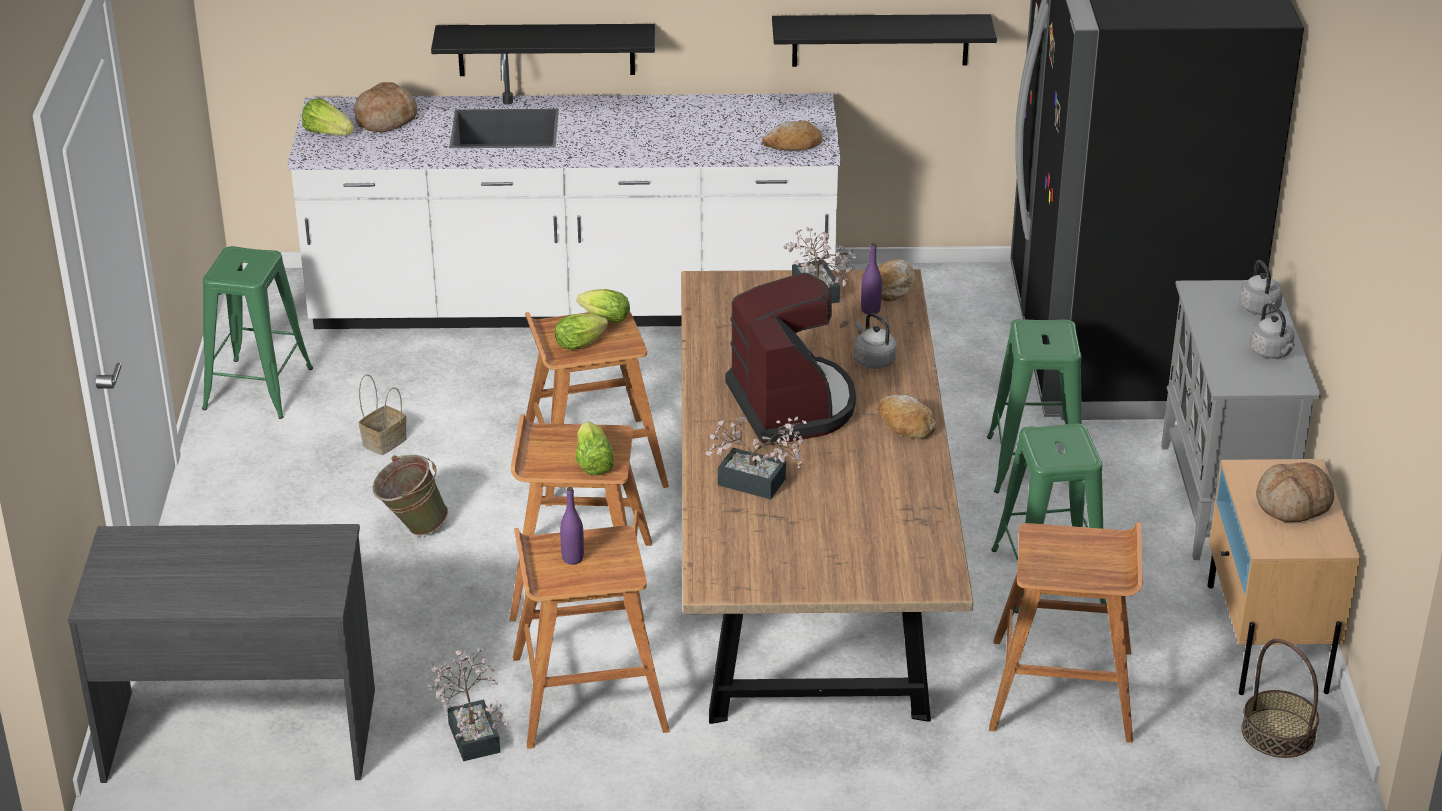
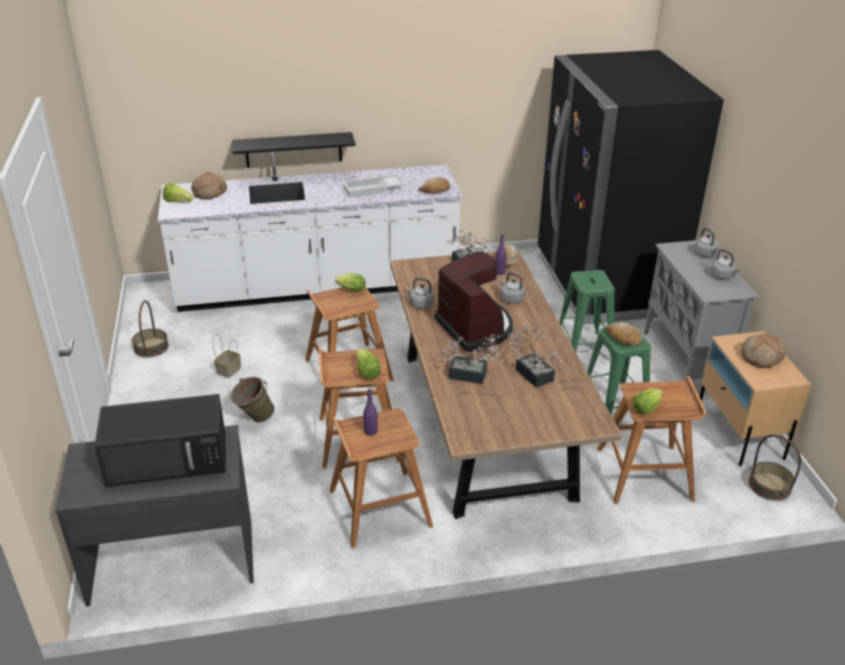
camera: 10 degrees left, 0 degrees up
green stool [202,246,313,419] -> basket [132,300,169,358]
potted plant [427,648,508,761] -> potted plant moved to [507,321,563,388]
lettuce [555,314,608,350] -> lettuce moved to [633,388,663,414]
black shelf [772,14,997,67] -> none
bread [879,395,936,439] -> bread moved to [606,322,642,346]
none -> black microwave [94,394,226,487]
none -> white tray [343,174,405,198]
none -> grey kettle [405,278,434,309]

